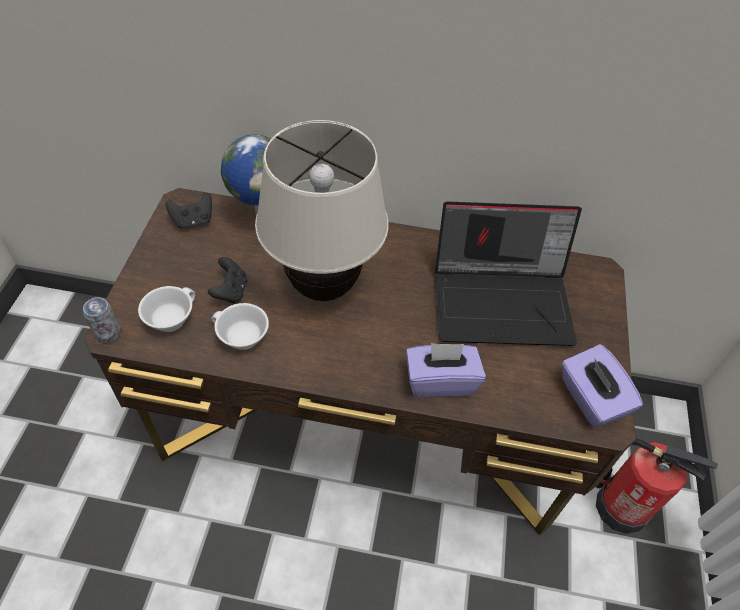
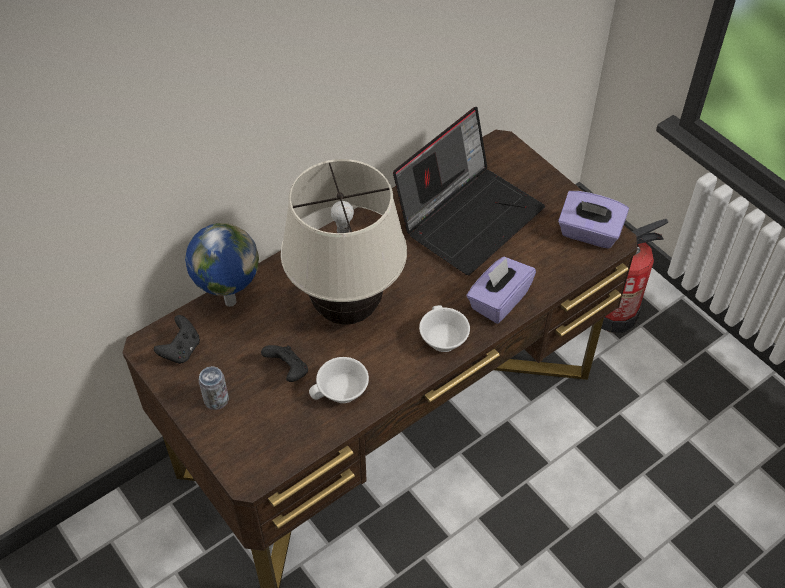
camera: 45 degrees left, 0 degrees up
can [83,297,121,343] -> can moved to [199,366,229,410]
white cup [138,286,195,332] -> white cup moved to [419,305,470,352]

